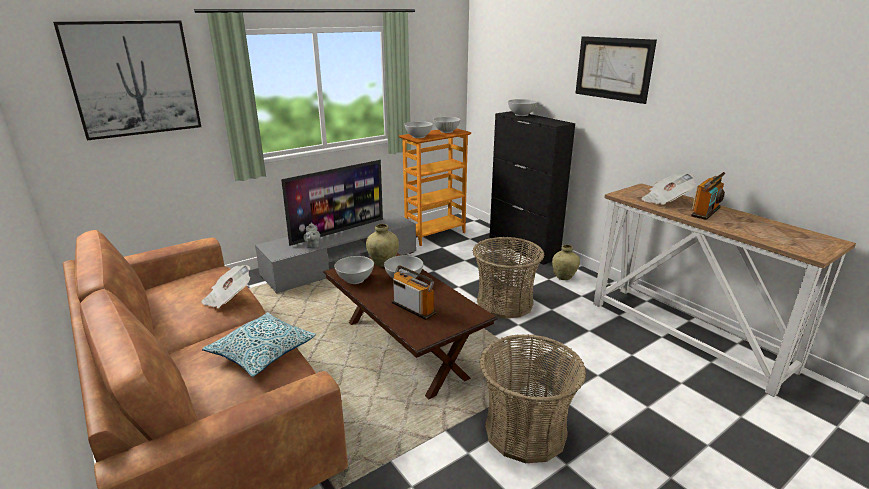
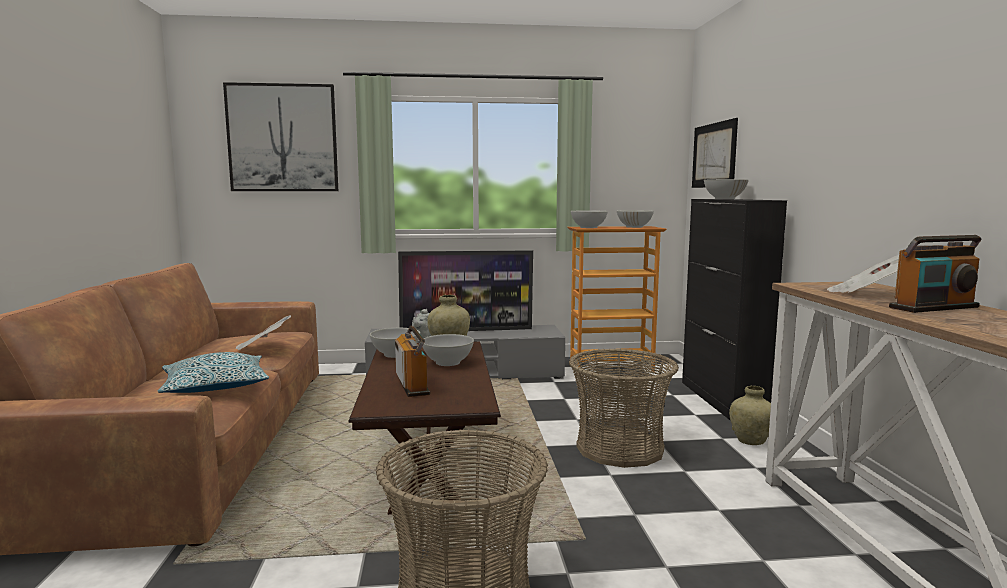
camera: 30 degrees right, 15 degrees down
picture [575,36,657,104] -> picture moved to [692,118,738,188]

